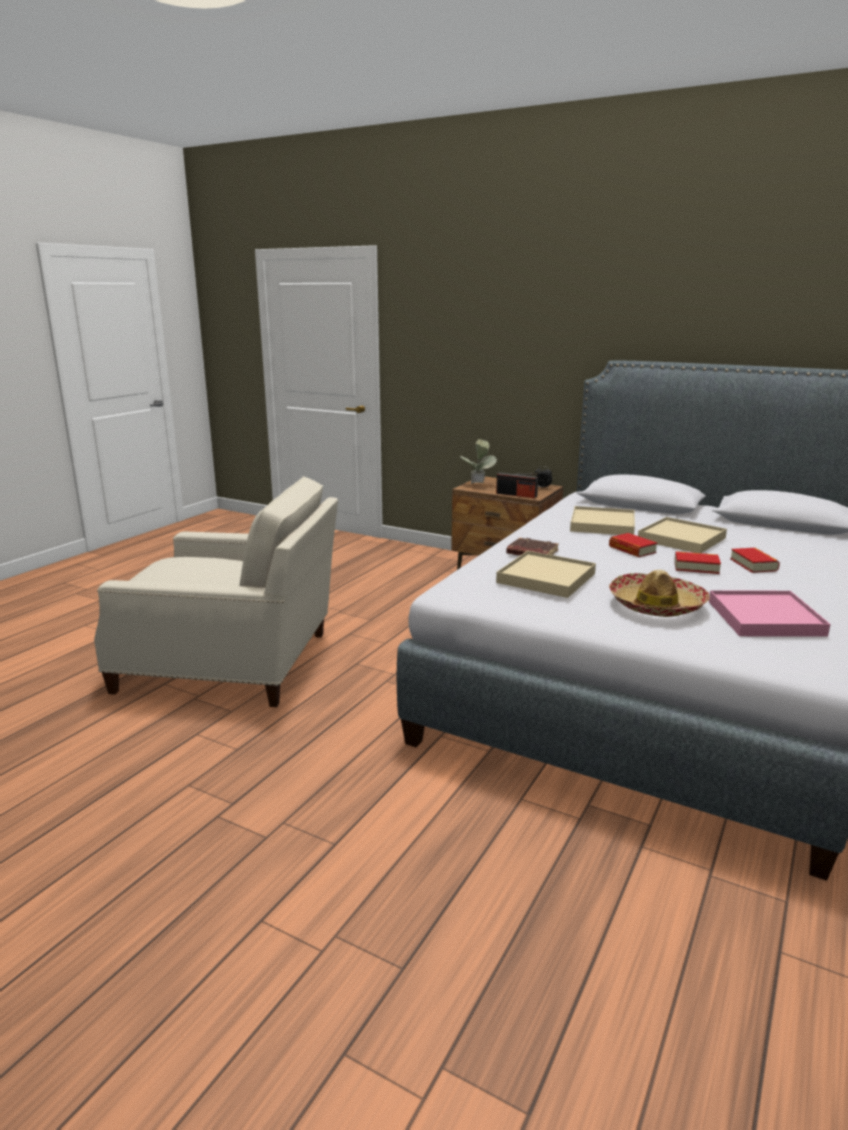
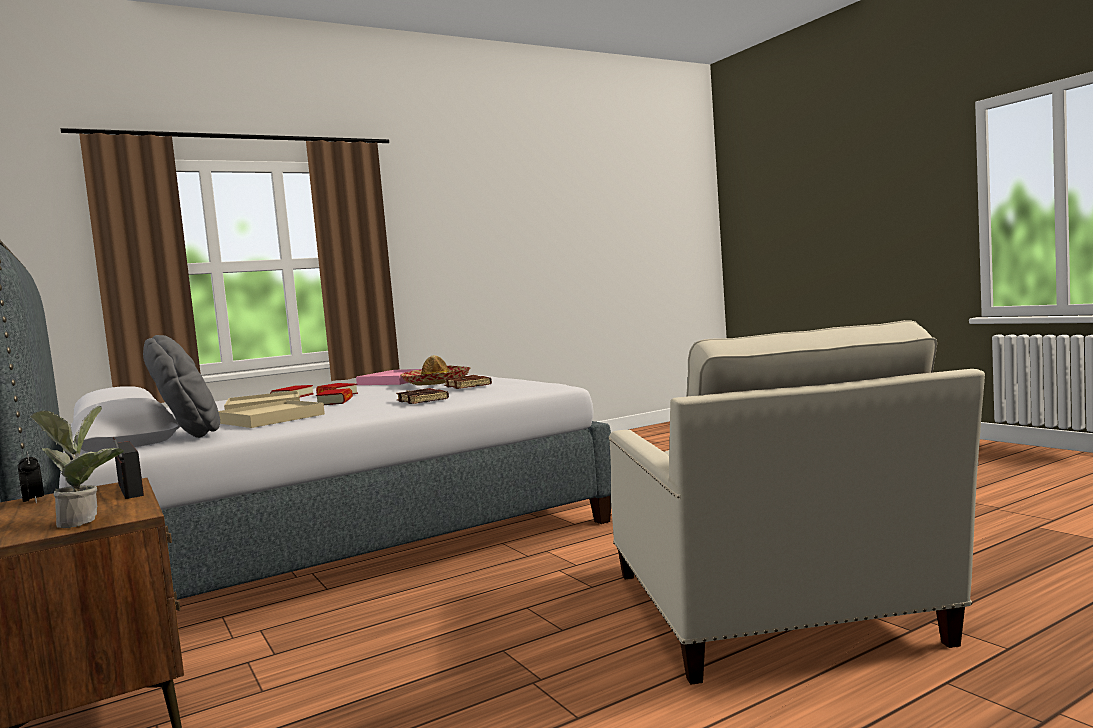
camera: 150 degrees left, 15 degrees down
beige armchair [94,476,338,707] -> beige armchair turned 135 degrees counterclockwise [609,320,985,685]
beige tray [496,551,596,598] -> brown book [444,375,492,389]
none -> grey pillow [143,335,220,438]

